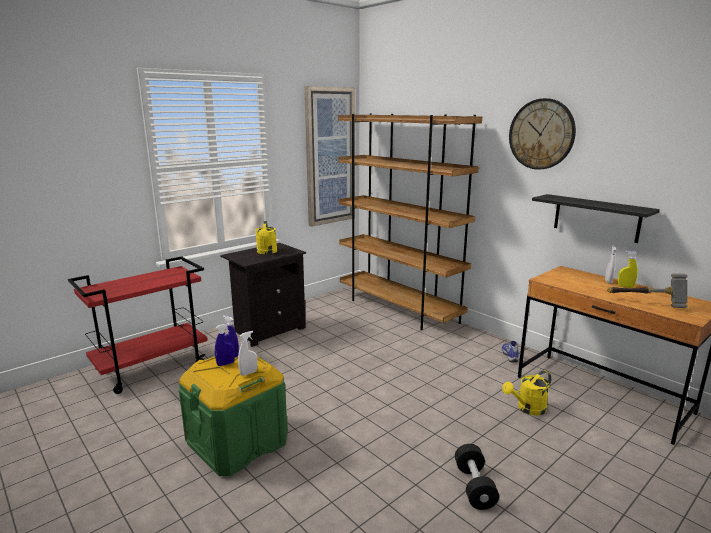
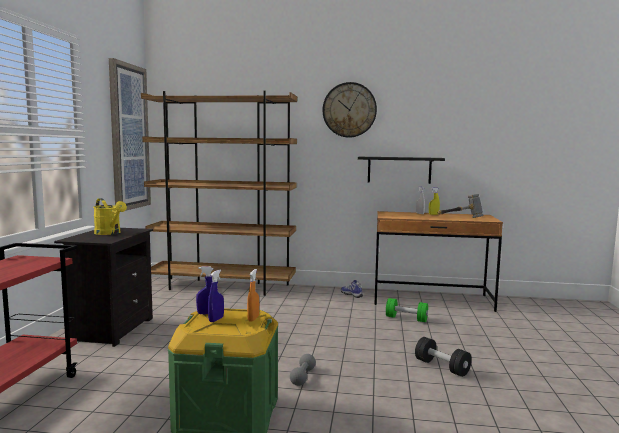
camera: 40 degrees left, 10 degrees down
white spray bottle [238,331,258,376] -> orange spray bottle [247,269,259,322]
yellow watering can [502,371,552,416] -> green dumbbell [386,298,428,322]
none -> grey dumbbell [290,354,316,386]

